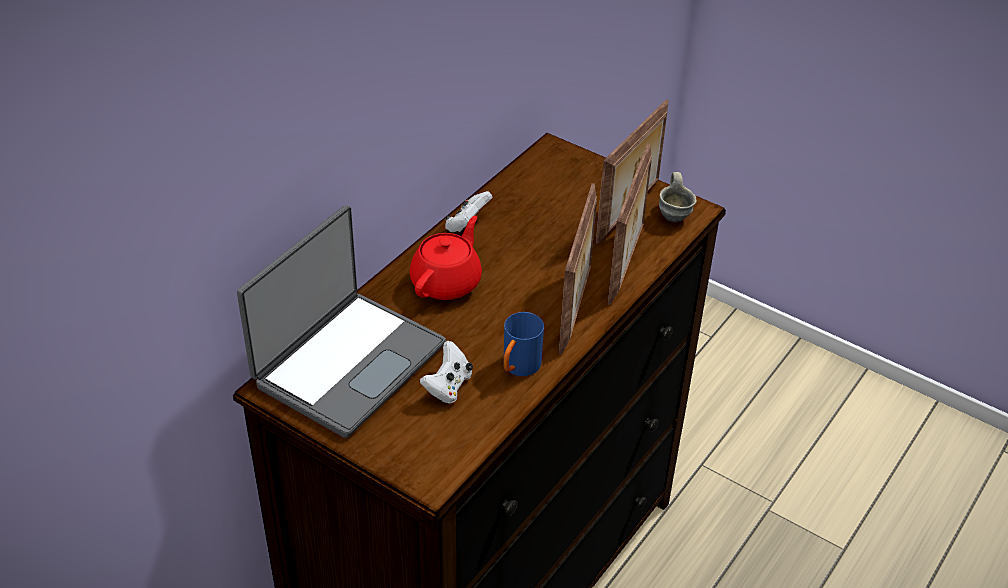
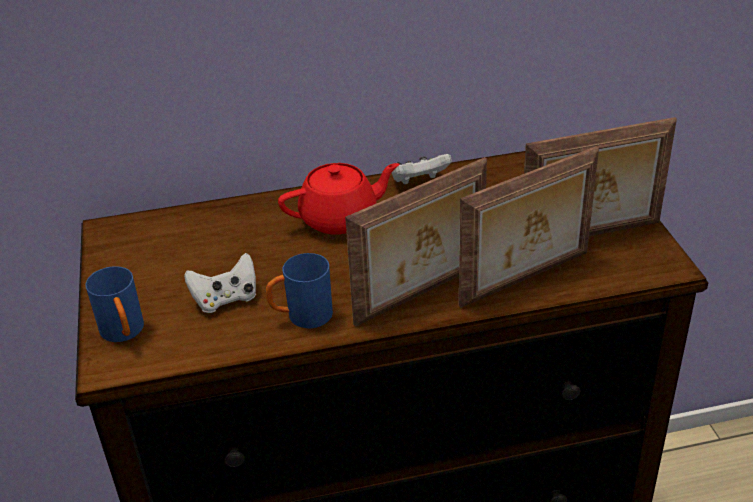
camera: 45 degrees right, 5 degrees down
laptop [237,205,446,438] -> none
grey mug [659,172,697,223] -> none
none -> blue mug [85,266,144,342]

